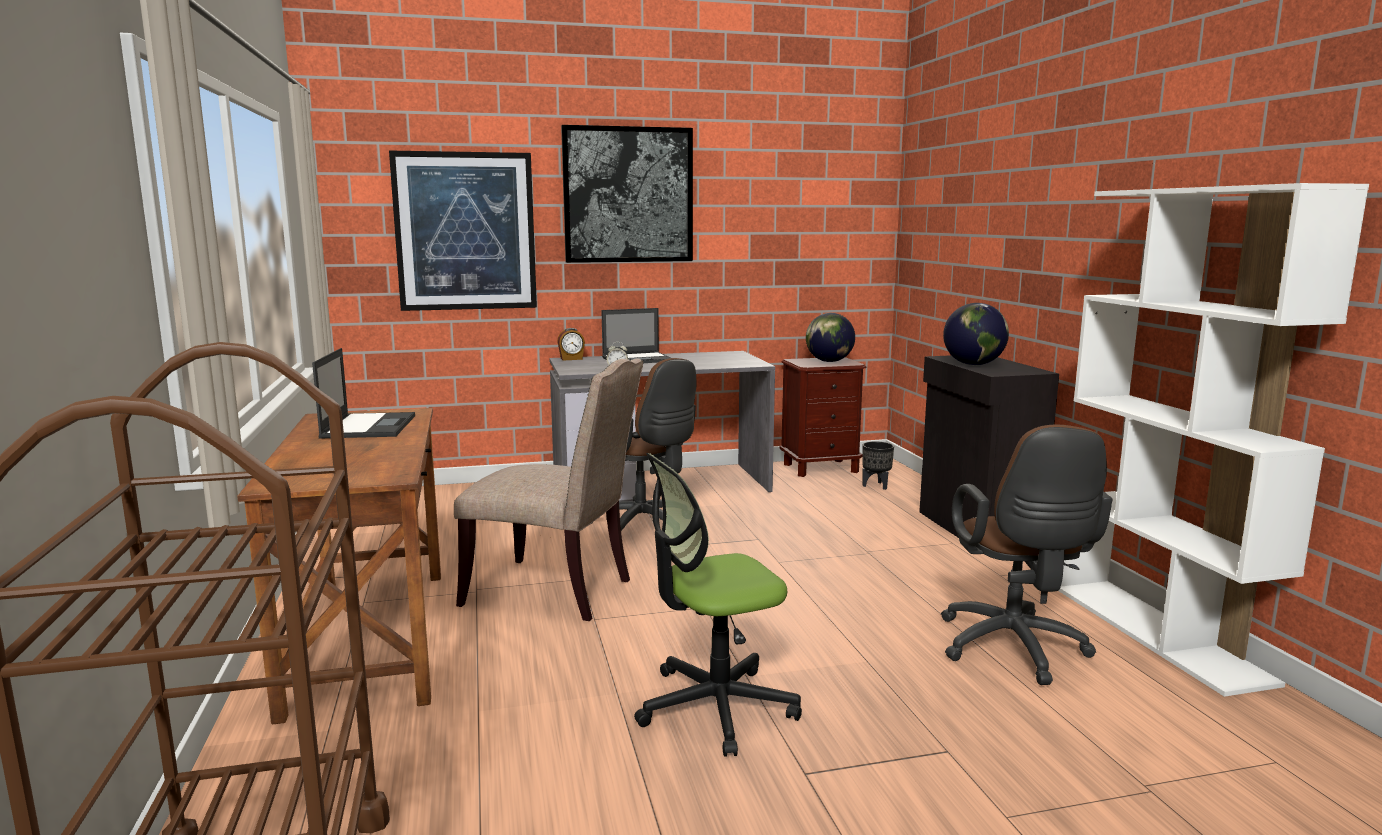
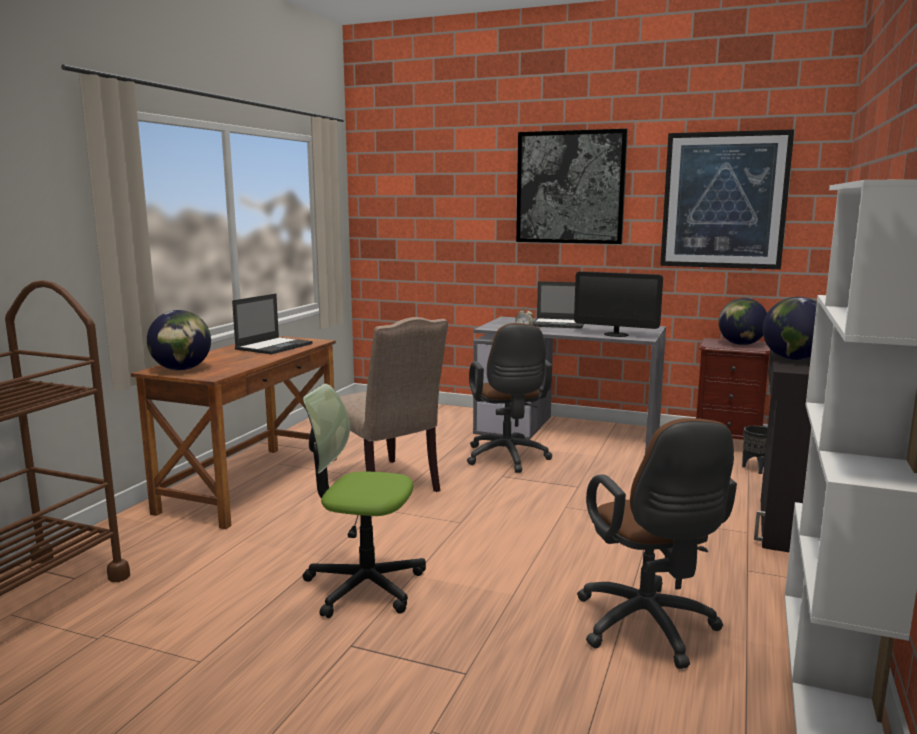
camera: 35 degrees right, 0 degrees up
picture [389,151,537,311] -> picture moved to [660,129,794,269]
alarm clock [557,328,585,361] -> none
brown office chair [941,424,1112,685] -> brown office chair turned 45 degrees counterclockwise [577,418,737,669]
none -> globe [147,310,211,371]
none -> monitor [574,271,663,337]

